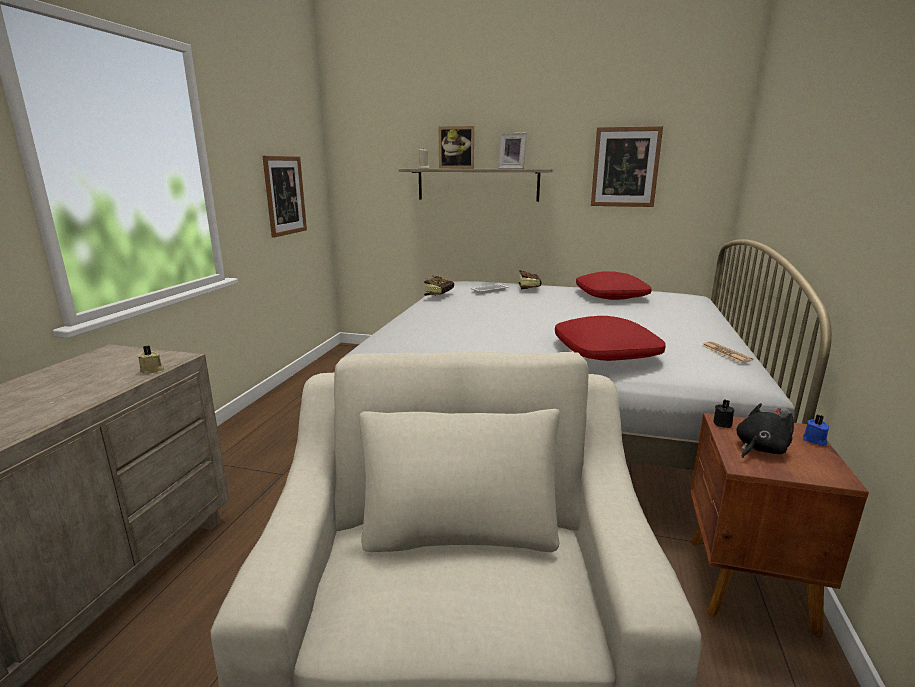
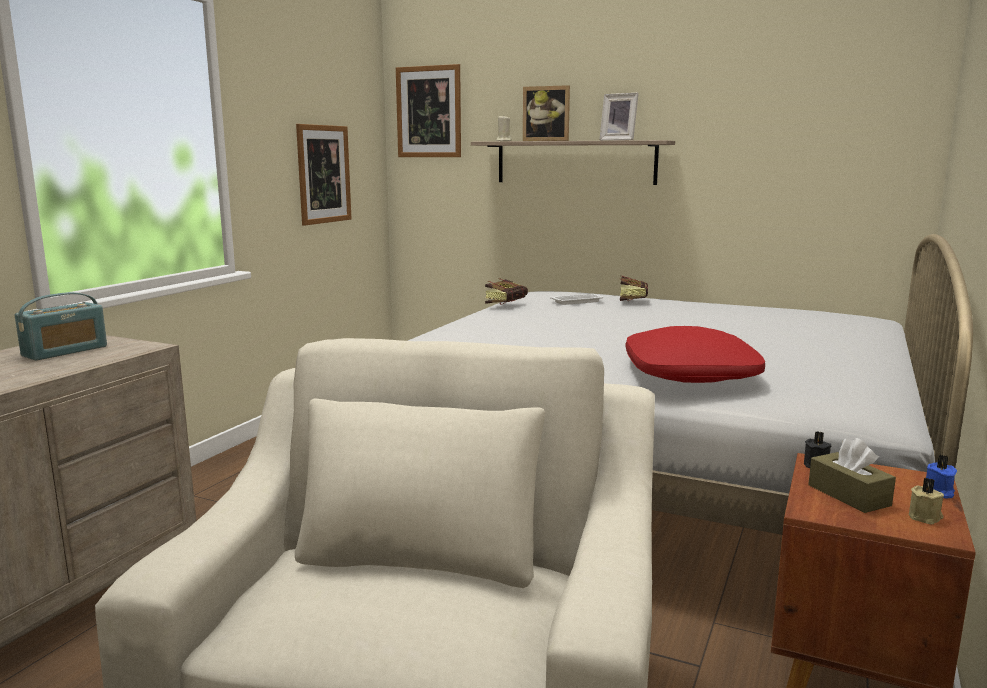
camera: 10 degrees right, 5 degrees down
beige candle [138,346,164,374] -> beige candle moved to [909,478,944,525]
red pillow [576,271,652,300] -> none
picture [591,126,663,207] -> picture moved to [396,64,461,157]
newspaper [701,342,753,362] -> none
black plush toy [736,403,794,458] -> brown tissue box [808,438,896,513]
none -> radio [15,292,107,361]

